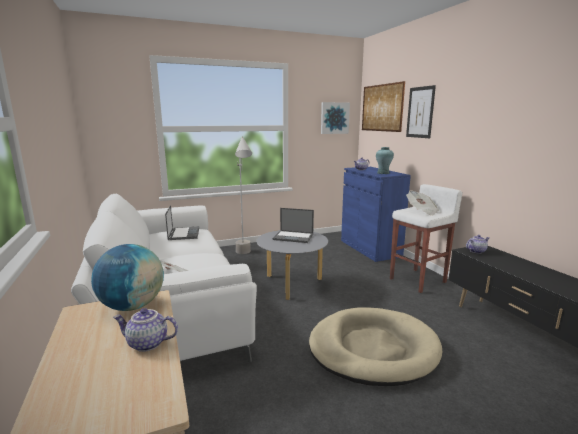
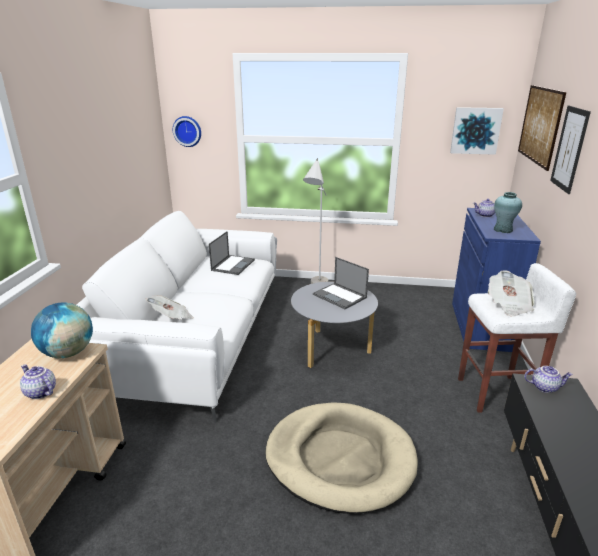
camera: 30 degrees right, 10 degrees up
none -> wall clock [173,116,201,147]

